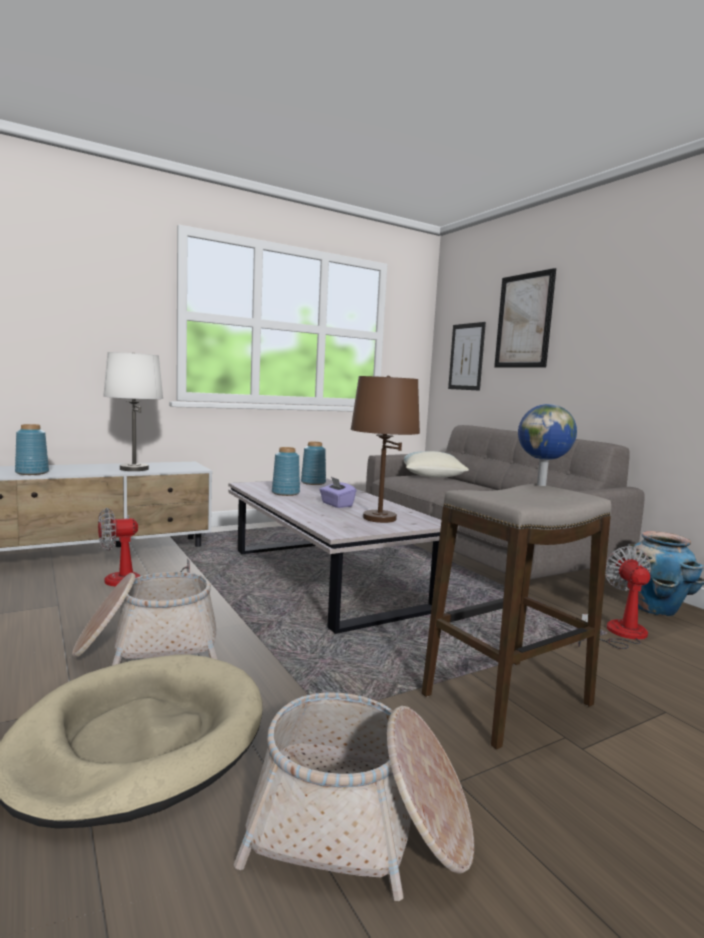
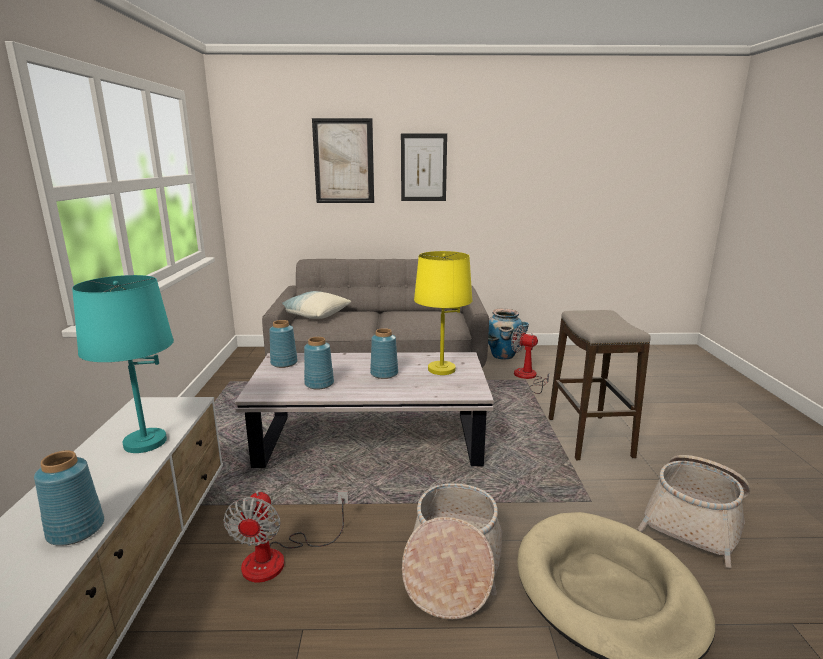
camera: 60 degrees left, 10 degrees up
white table lamp [103,352,163,471] -> turquoise table lamp [72,275,174,453]
purple tissue box [319,477,357,508] -> blue vase [370,328,398,379]
brown table lamp [351,376,420,523] -> yellow table lamp [414,251,473,375]
picture [448,322,486,391] -> picture moved to [401,134,447,201]
globe [518,404,577,486] -> none

